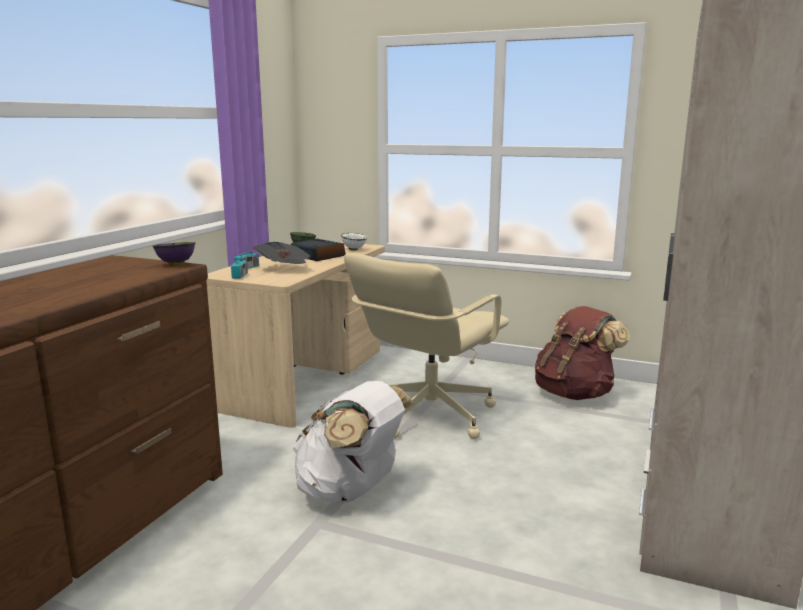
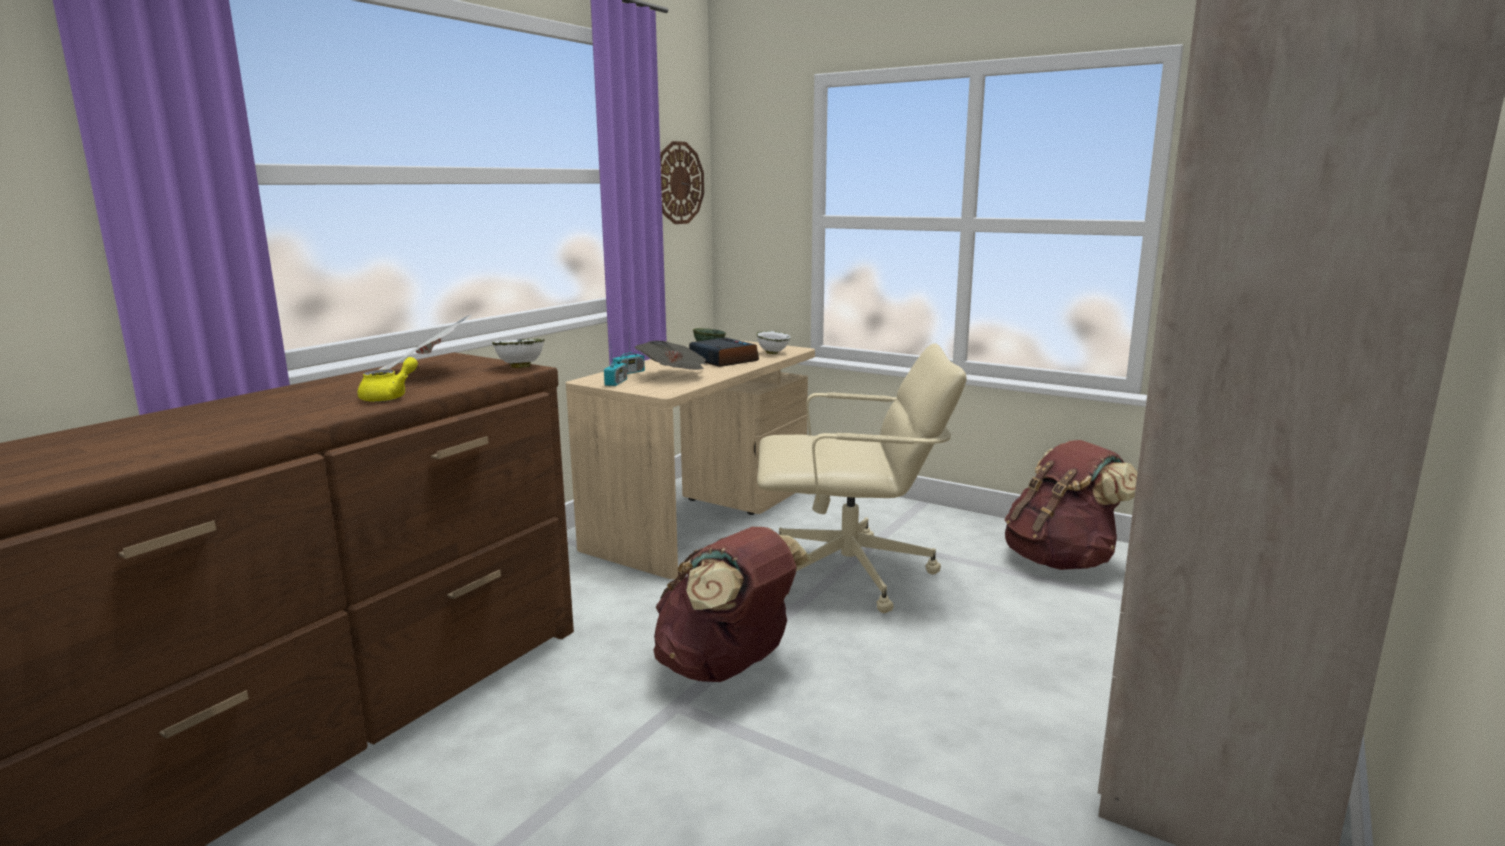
camera: 10 degrees right, 0 degrees up
purple bowl [153,242,196,266] -> white bowl [492,339,545,368]
white backpack [293,381,413,503] -> brown backpack [653,527,811,682]
beige office chair [344,253,509,439] -> beige office chair turned 135 degrees counterclockwise [757,343,967,613]
none -> yellow teapot [357,357,418,402]
none -> newspaper [379,314,472,370]
none -> wall clock [660,141,704,224]

